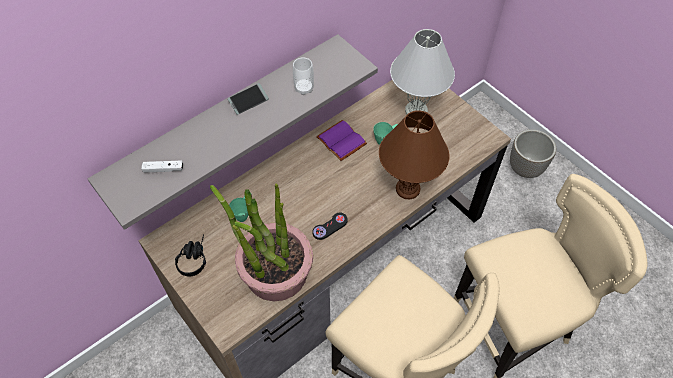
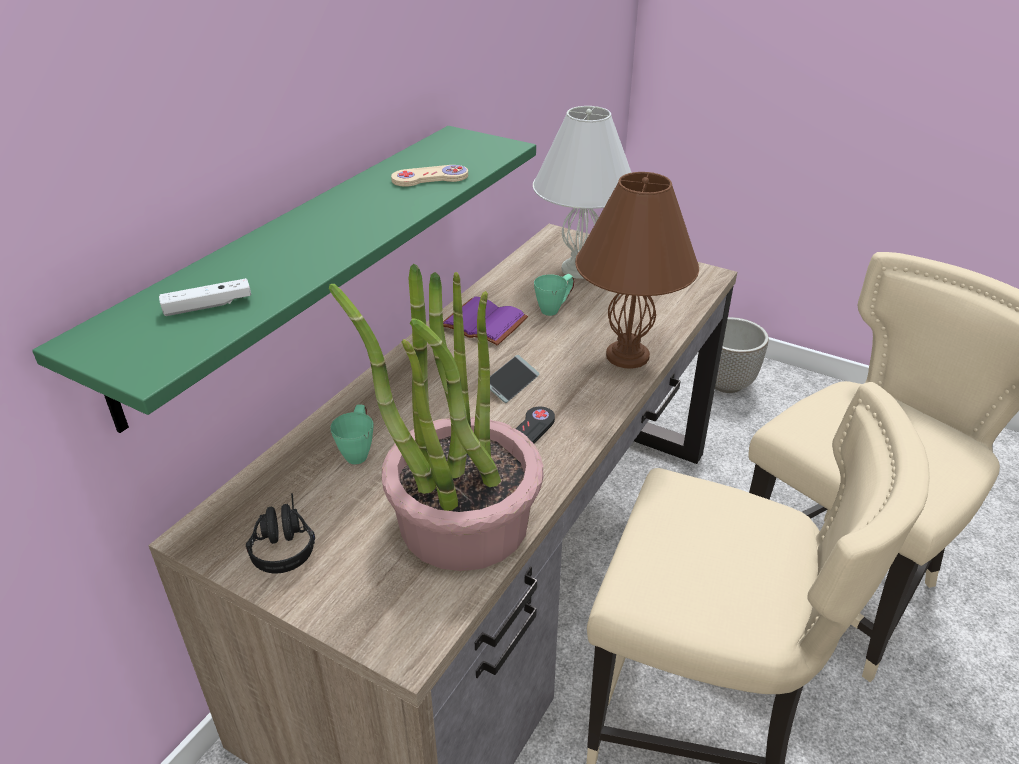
camera: 20 degrees left, 20 degrees down
grey shelf [88,34,378,230] -> green shelf [32,126,536,433]
phone [228,83,269,115] -> phone moved to [490,355,539,403]
cup [293,58,314,95] -> beige game controller [391,165,468,187]

